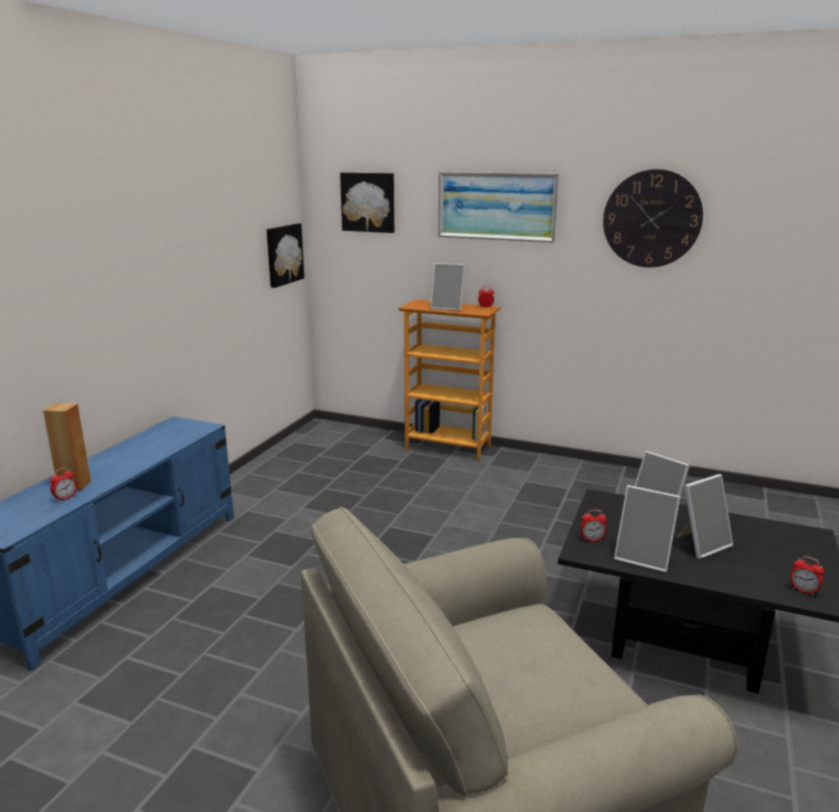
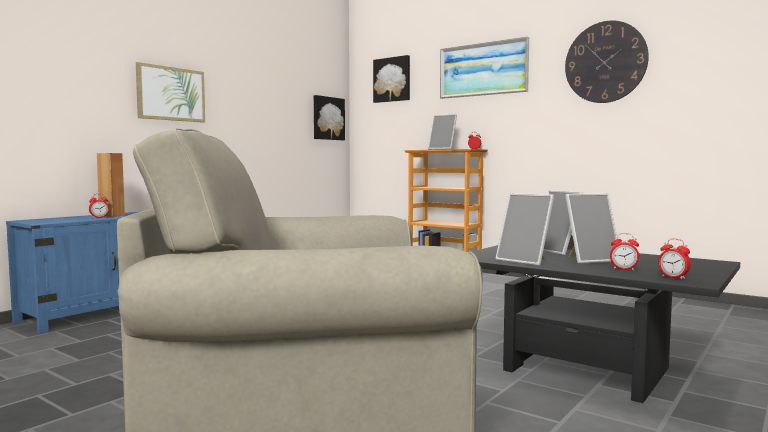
camera: 15 degrees right, 15 degrees down
alarm clock [580,510,607,542] -> alarm clock moved to [610,233,639,270]
none -> picture [136,62,205,123]

